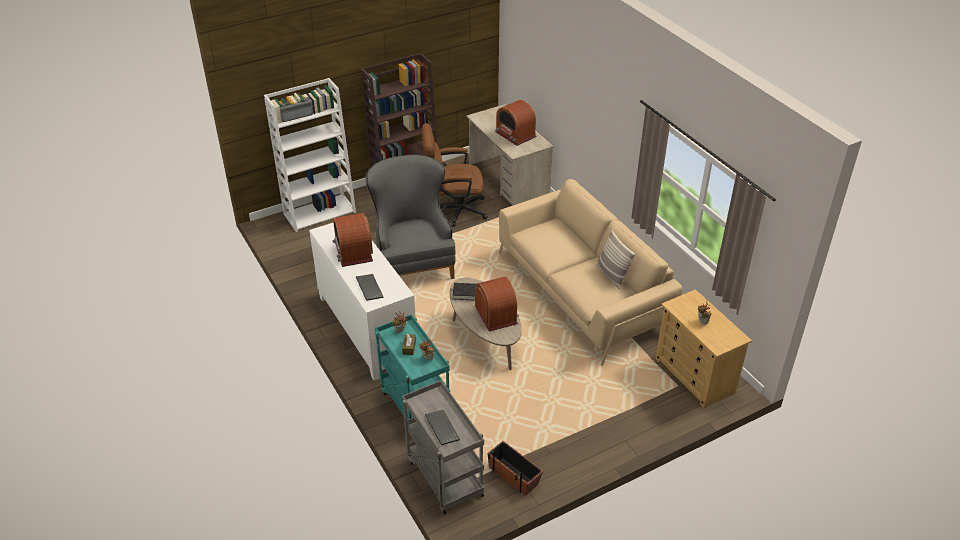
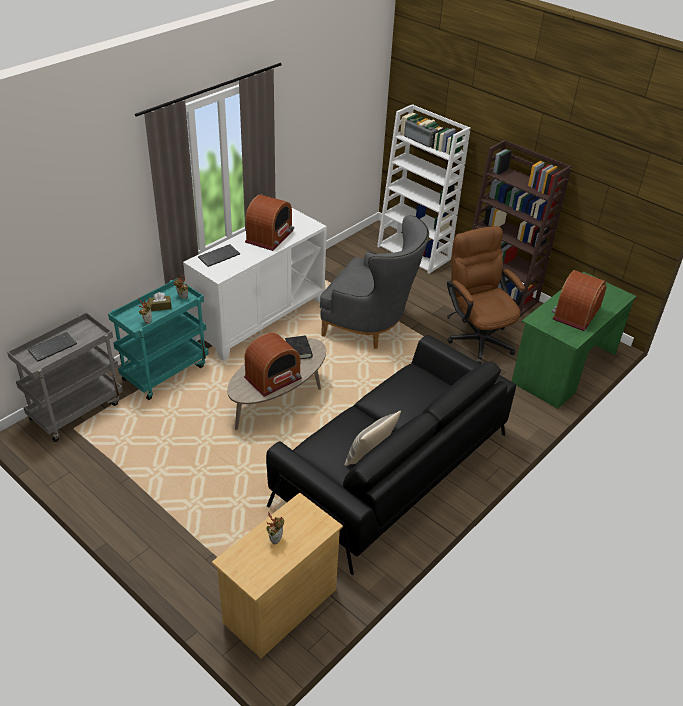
camera: 70 degrees right, 0 degrees up
radio [332,213,373,267] -> radio turned 150 degrees clockwise [245,194,294,251]
grey armchair [365,155,456,279] -> grey armchair turned 60 degrees clockwise [320,215,429,349]
beige desk [466,104,554,205] -> green desk [511,272,637,409]
planter [487,441,543,496] -> none
beige sofa [498,179,683,366] -> black sofa [266,335,516,575]

